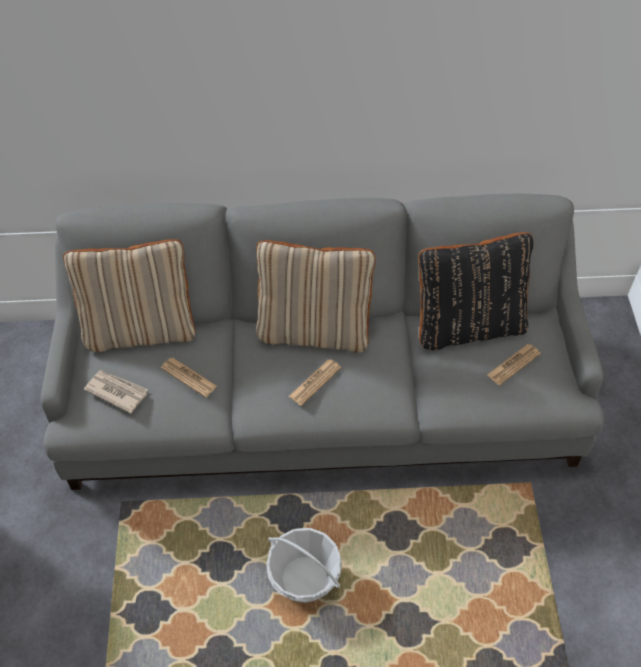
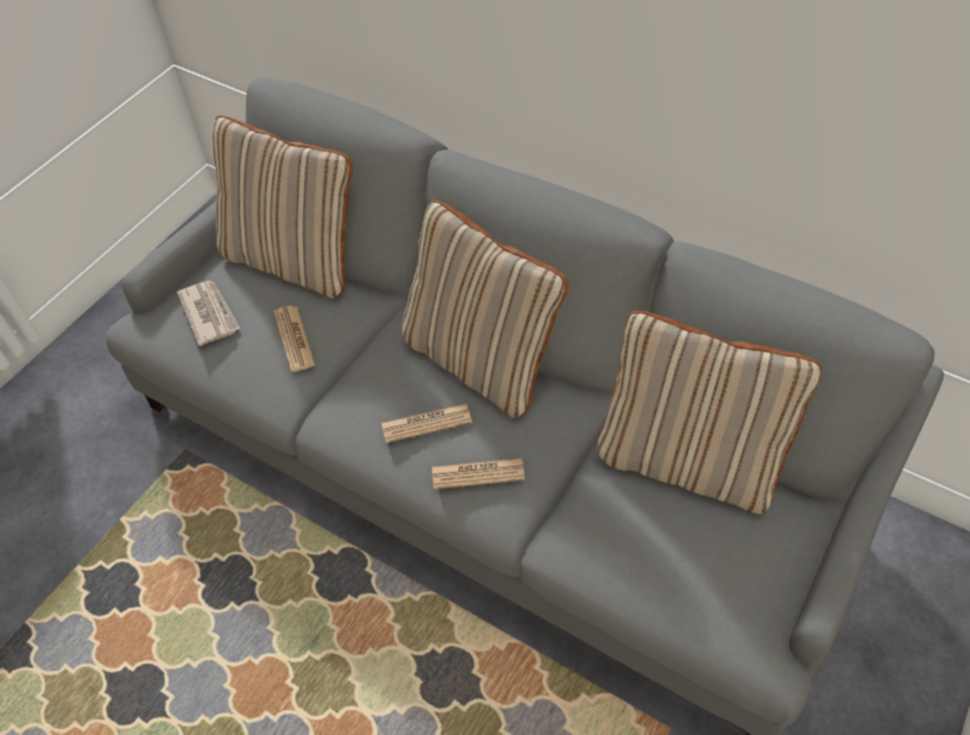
camera: 35 degrees right, 0 degrees up
basket [266,528,342,603] -> none
black pillow [418,232,534,350] -> beige pillow [597,311,822,514]
newspaper [487,344,541,386] -> newspaper moved to [432,458,525,490]

